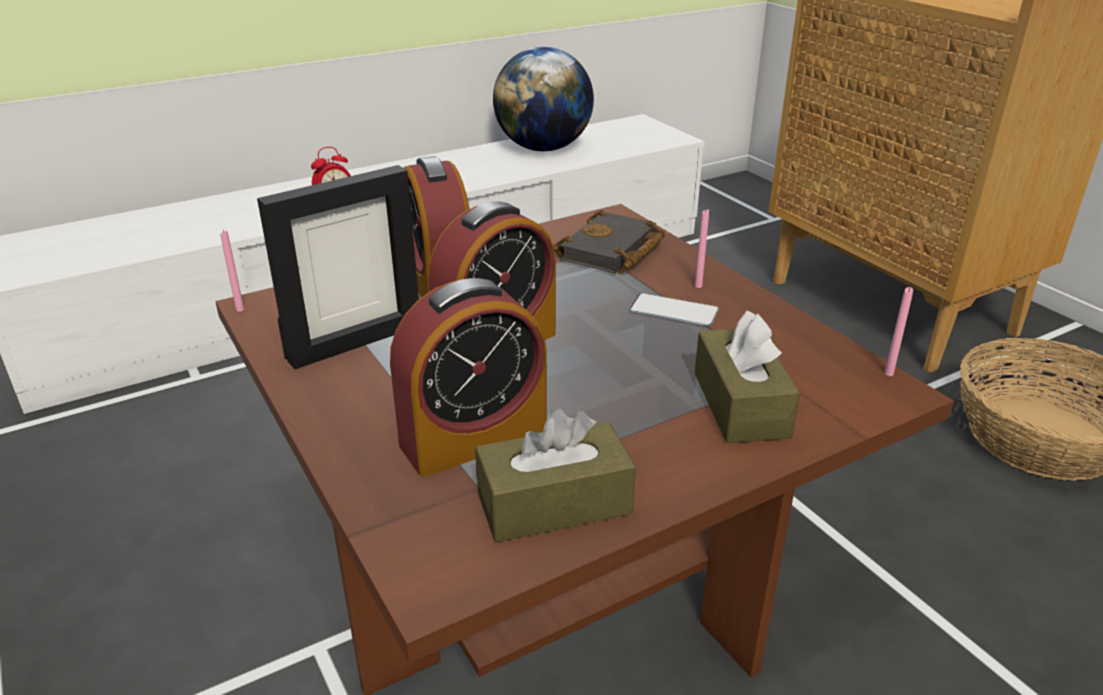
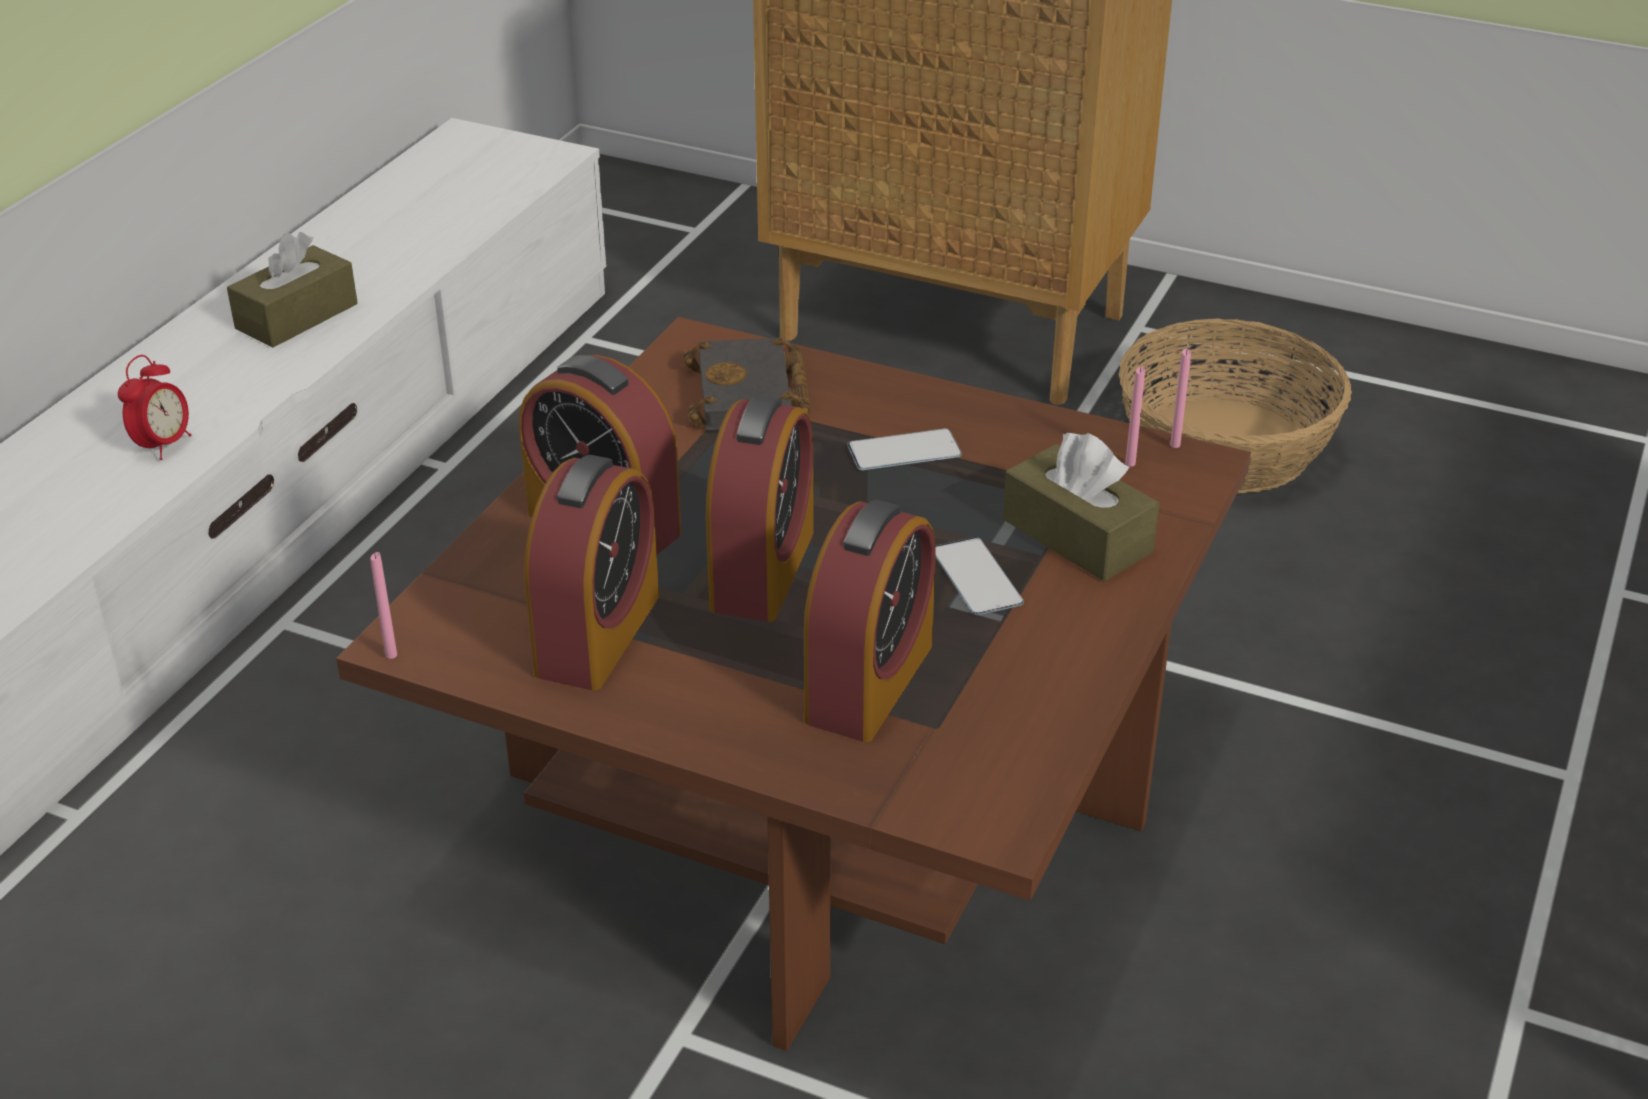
camera: 35 degrees left, 5 degrees up
picture frame [257,165,419,369] -> alarm clock [524,455,659,691]
brown tissue box [475,409,636,543] -> brown tissue box moved to [227,232,358,347]
globe [493,47,594,151] -> none
pink candle [695,209,709,288] -> pink candle moved to [1125,367,1145,467]
none -> phone [935,537,1024,615]

